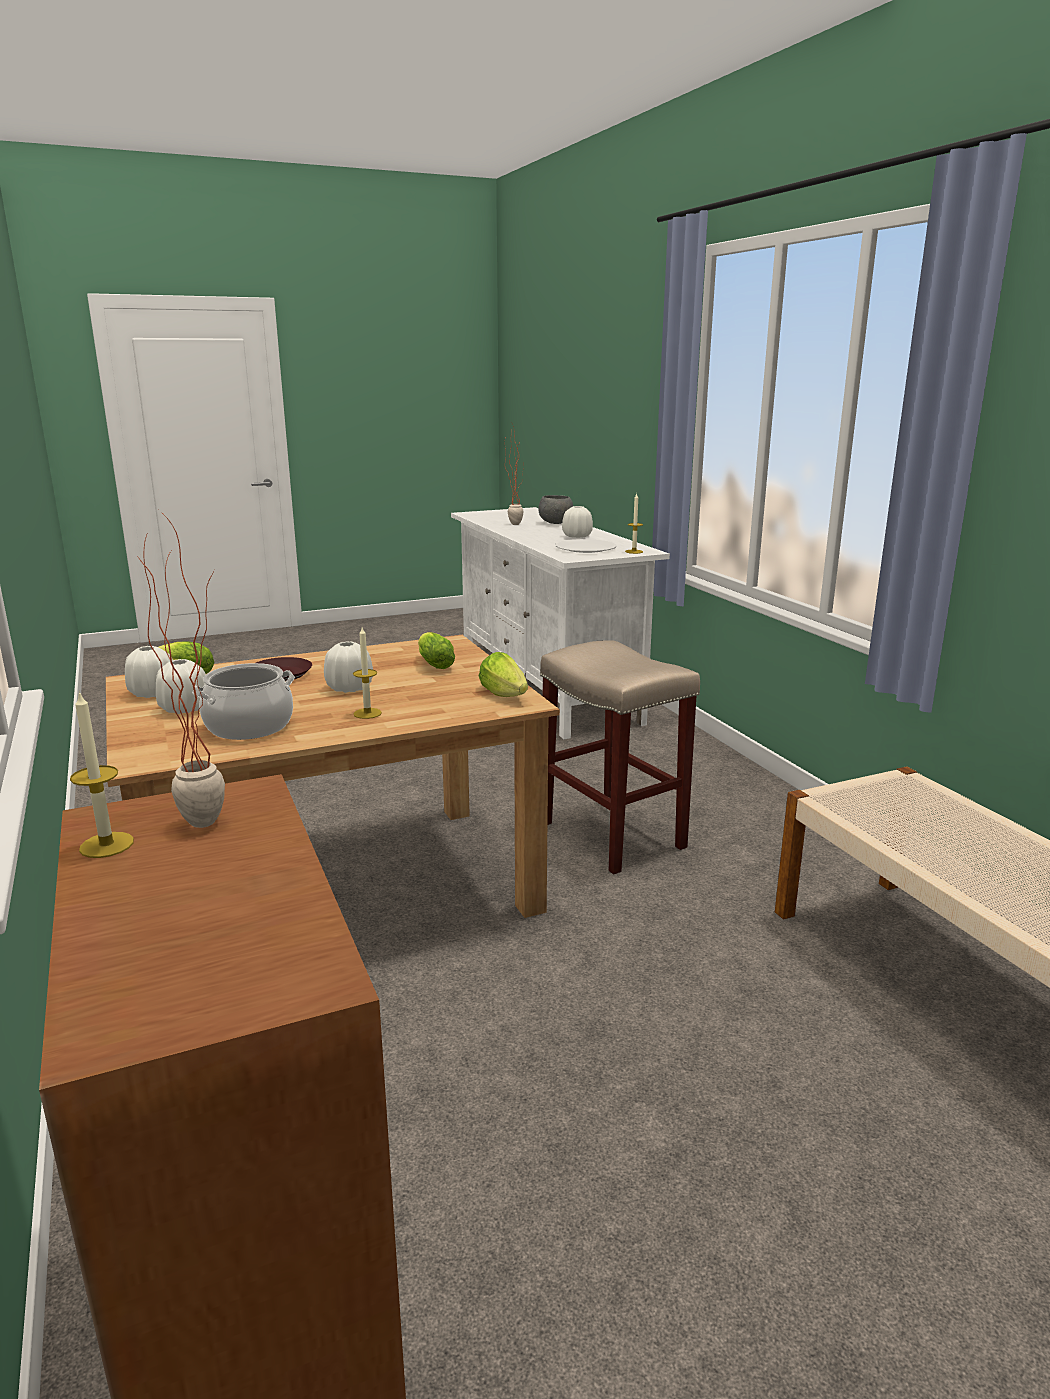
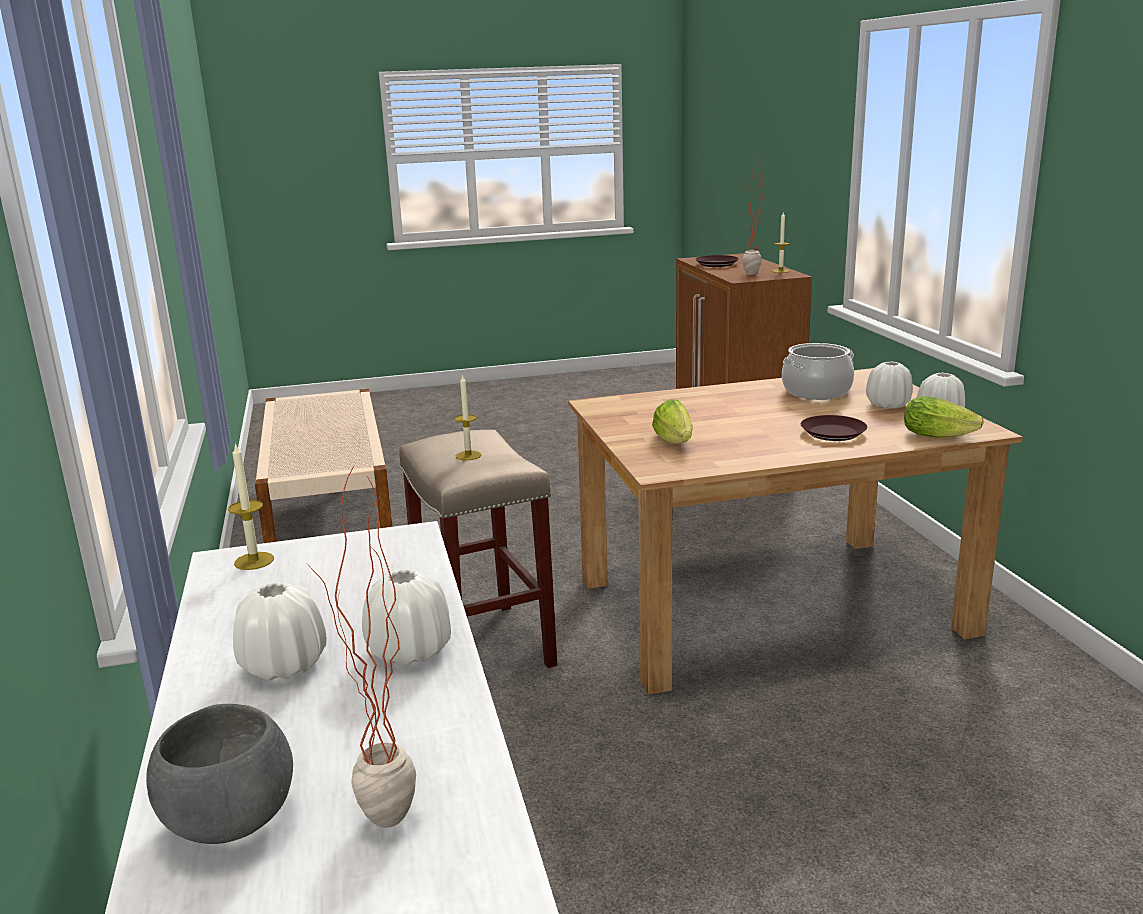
camera: 170 degrees left, 0 degrees up
white vase [324,641,373,693] -> white vase moved to [362,569,451,666]
candle [353,627,382,719] -> candle moved to [455,374,481,460]
lettuce [479,652,528,697] -> none
white plate [556,539,617,553] -> none
none -> brown plate [695,255,739,267]

